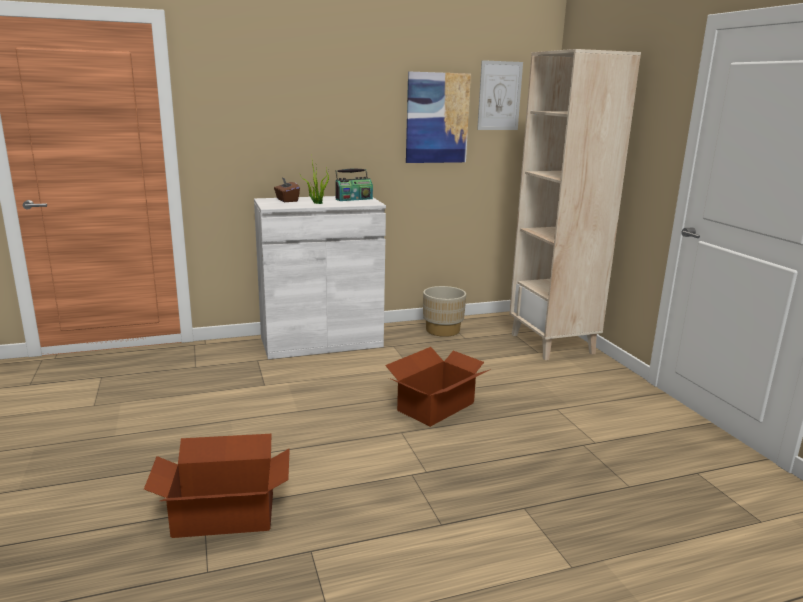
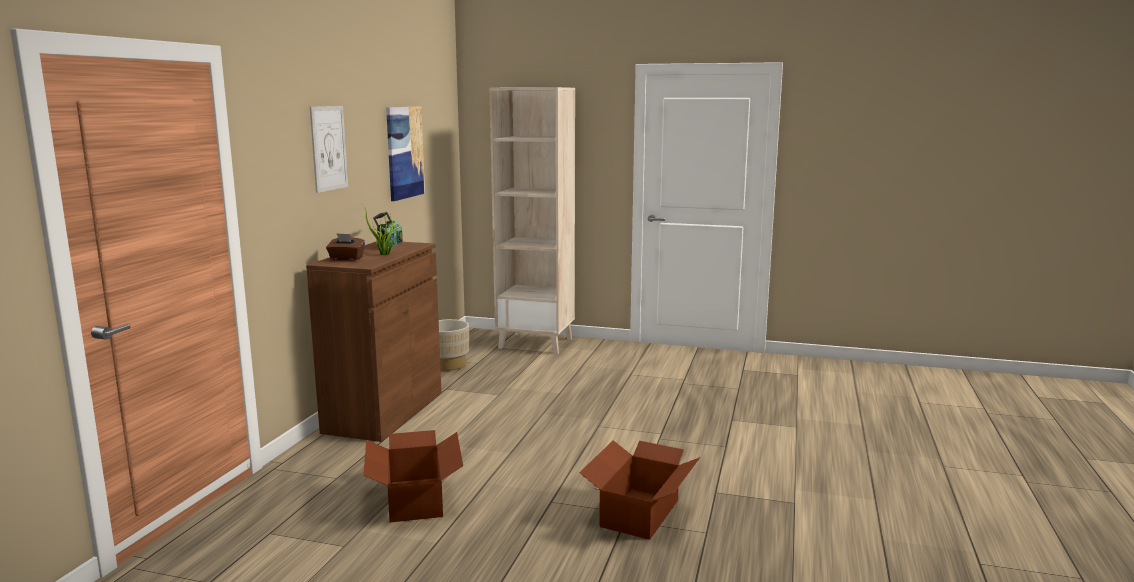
camera: 55 degrees left, 5 degrees down
white cabinet [254,196,386,359] -> brown cabinet [306,241,441,442]
cardboard box [385,347,491,427] -> cardboard box moved to [363,430,463,522]
picture [477,60,523,130] -> picture moved to [310,106,348,193]

